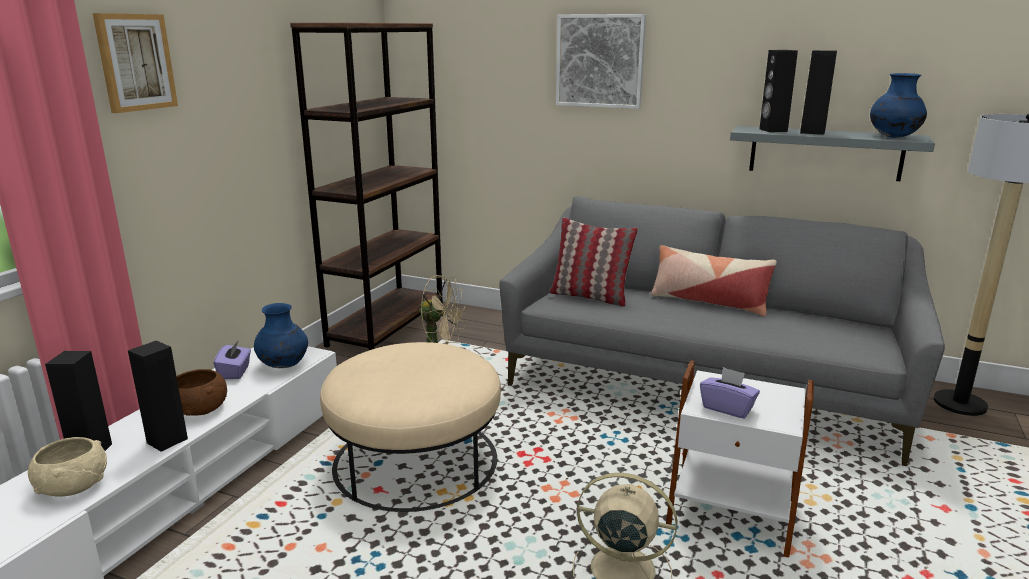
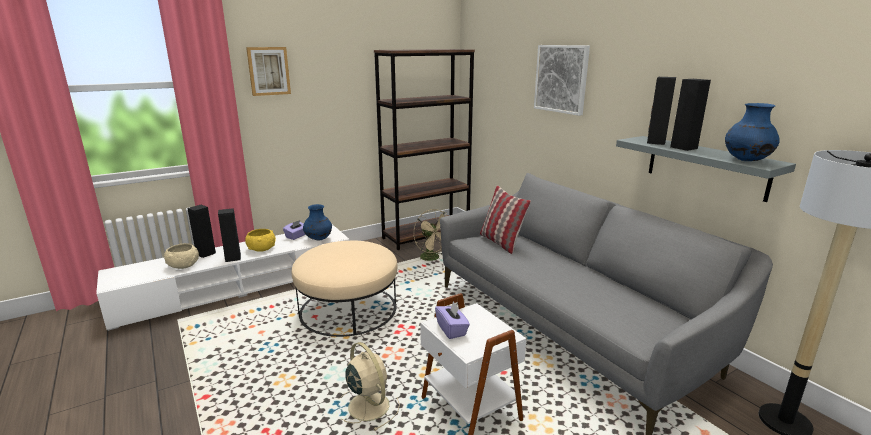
camera: 35 degrees right, 0 degrees up
brown bowl [176,369,227,416] -> yellow bowl [245,229,276,252]
pillow [651,245,777,317] -> none

